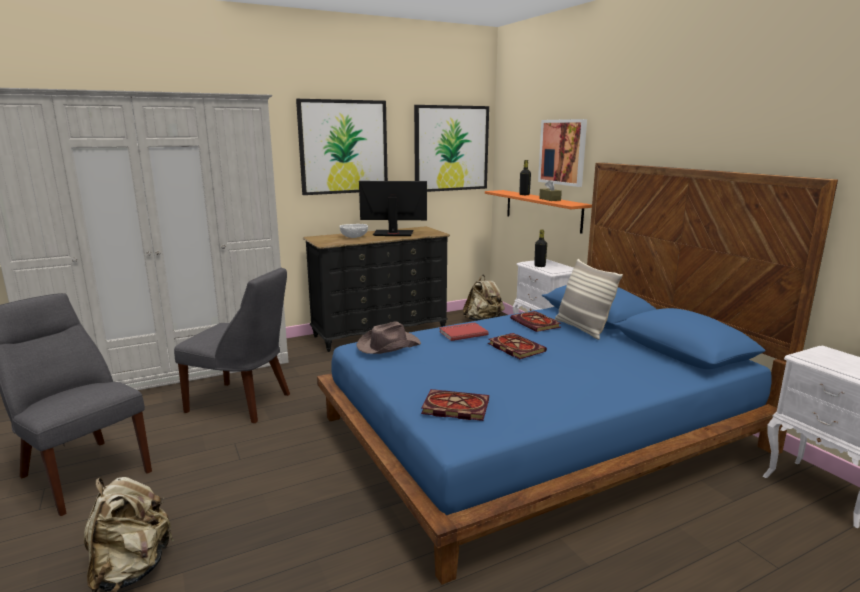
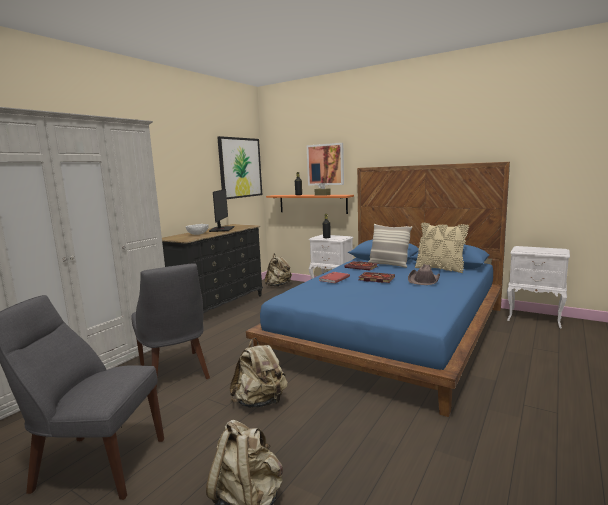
camera: 30 degrees left, 5 degrees down
grey chair [174,268,290,423] -> grey chair turned 75 degrees clockwise [131,263,210,389]
picture [296,99,388,195] -> none
brown hat [356,321,421,354] -> brown hat moved to [408,264,440,285]
monitor [359,181,427,236] -> monitor turned 120 degrees clockwise [209,189,235,232]
book [421,389,489,421] -> none
none -> beige backpack [230,338,288,408]
none -> beige pillow [415,222,469,273]

